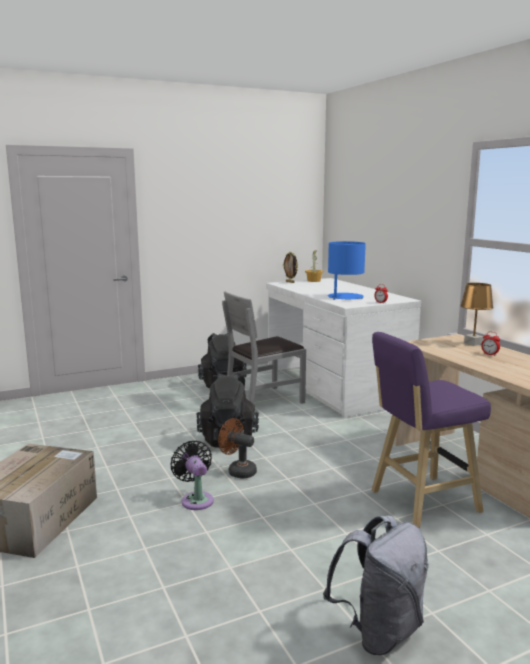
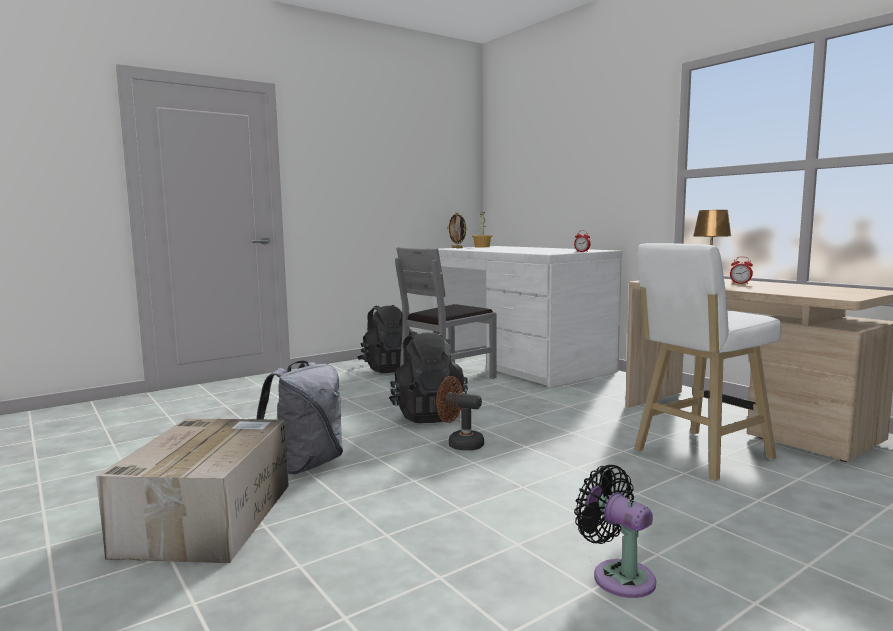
camera: 10 degrees left, 5 degrees down
black fan [171,441,214,510] -> black fan moved to [574,465,656,598]
grey backpack [323,515,428,655] -> grey backpack moved to [256,361,343,475]
blue table lamp [328,241,366,300] -> none
purple stool [371,332,491,528] -> white stool [634,243,781,481]

